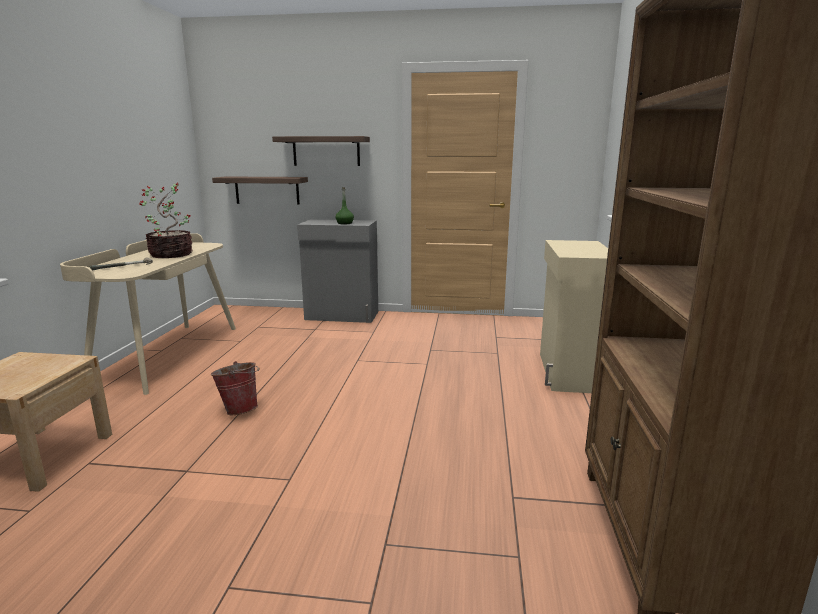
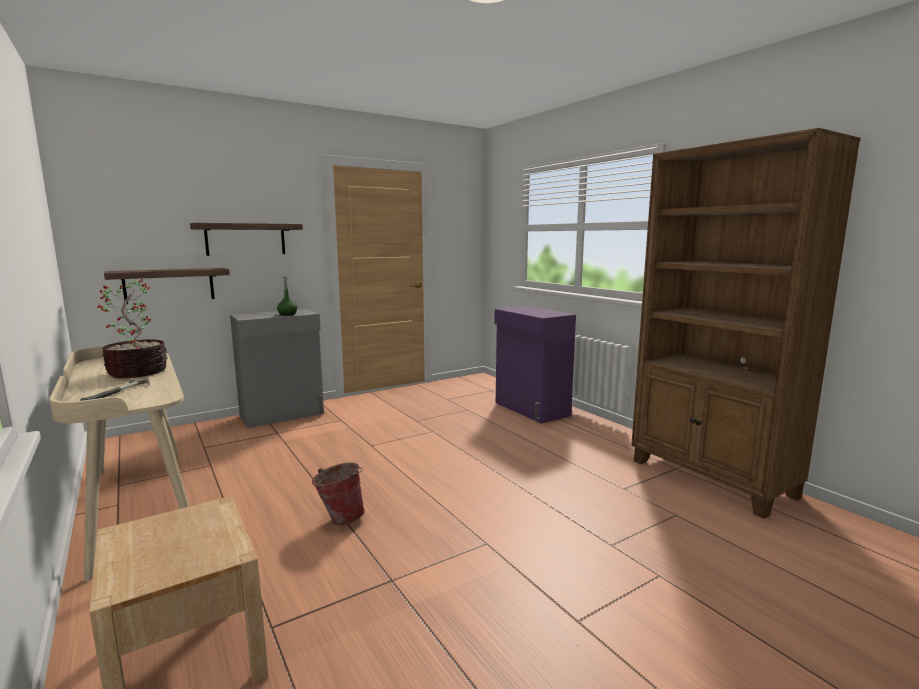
camera: 40 degrees left, 5 degrees down
beige cabinet [540,240,608,393] -> purple cabinet [494,306,576,424]

